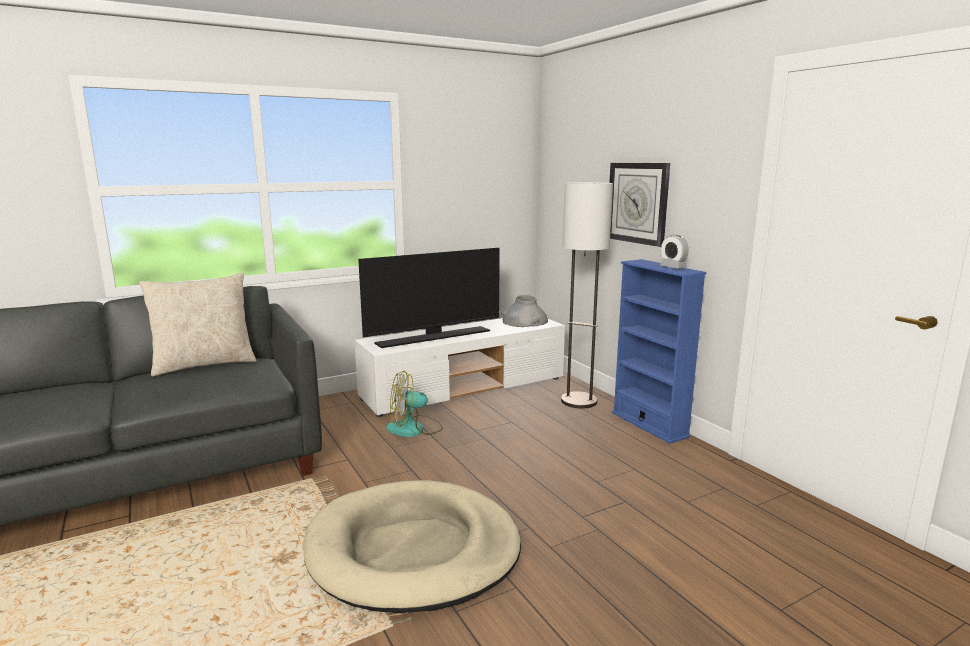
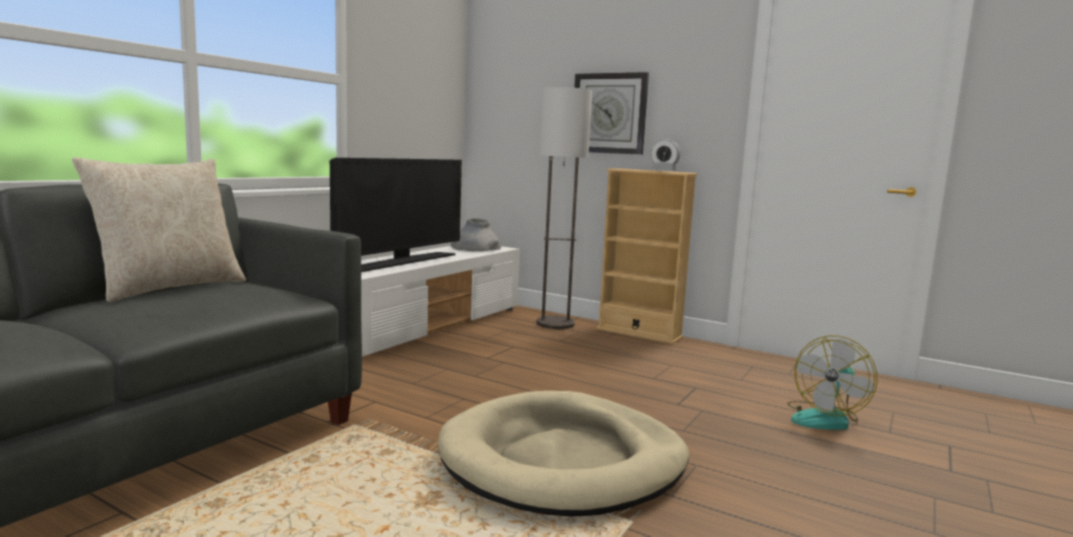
camera: 30 degrees left, 5 degrees down
fan [387,371,443,437] -> fan moved to [787,335,878,430]
blue bookcase [612,259,707,444] -> beige bookcase [597,169,697,344]

